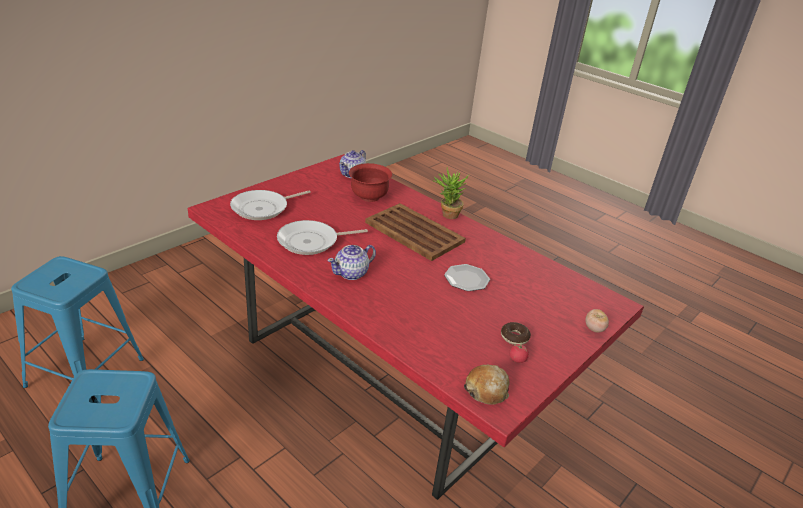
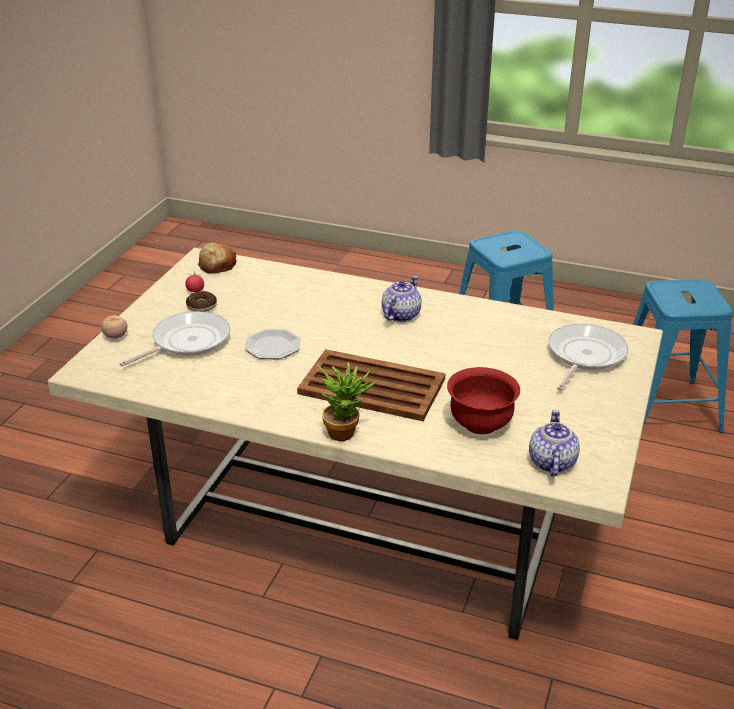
camera: 160 degrees right, 0 degrees up
red dining table [188,154,644,500] -> beige dining table [48,248,663,640]
frying pan [277,220,368,255] -> frying pan moved to [120,311,230,366]

